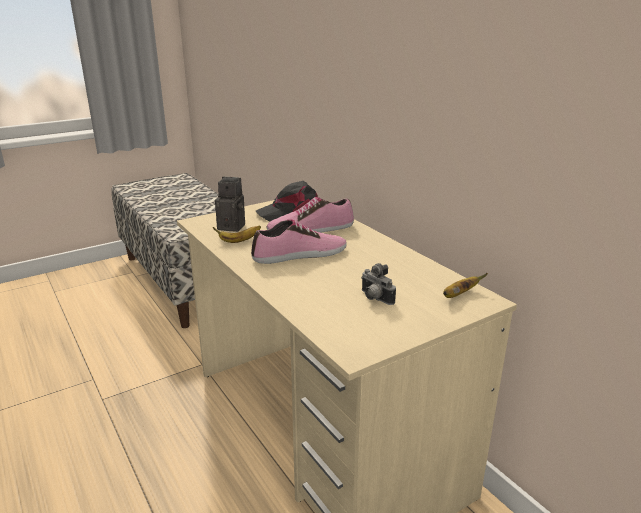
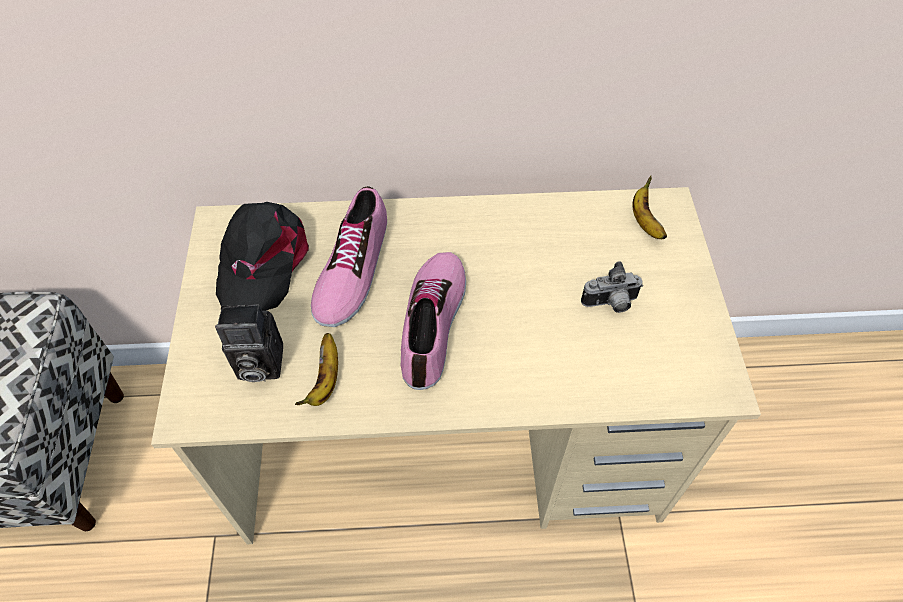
camera: 60 degrees left, 30 degrees up
camera [215,176,245,232] -> camera turned 135 degrees counterclockwise [215,304,283,382]

